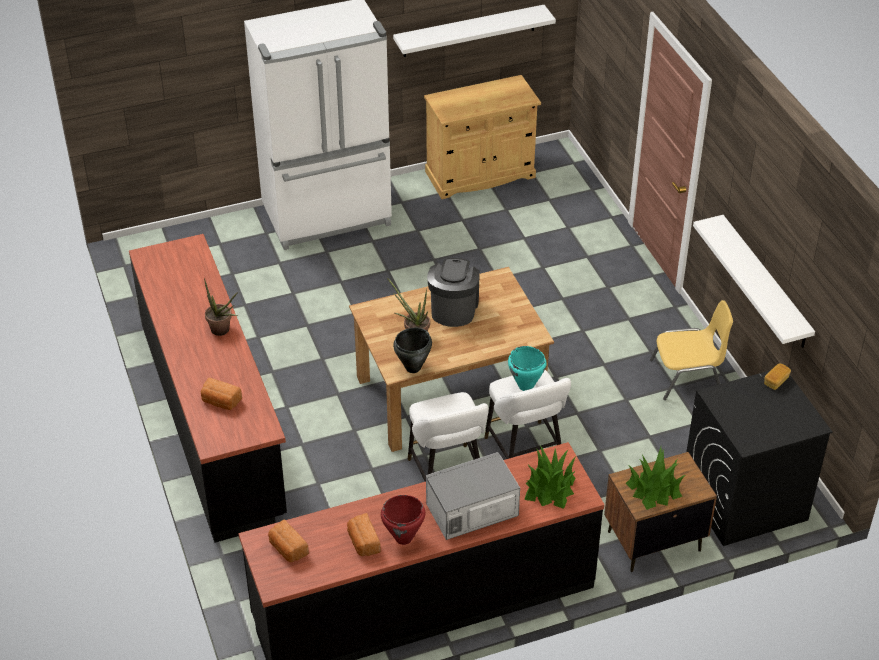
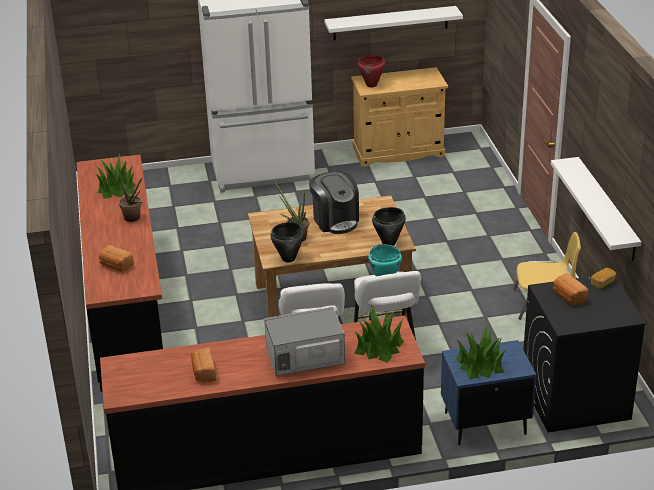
camera: 10 degrees right, 10 degrees down
bread [268,519,309,562] -> bread moved to [553,273,588,305]
red cooking pot [381,495,425,545] -> red cooking pot moved to [358,55,385,87]
coffee machine [427,258,480,327] -> coffee machine turned 135 degrees clockwise [309,171,359,234]
brown nightstand [604,452,717,572] -> blue nightstand [441,340,537,445]
none -> potted plant [96,154,136,199]
none -> black cooking pot [372,207,406,246]

